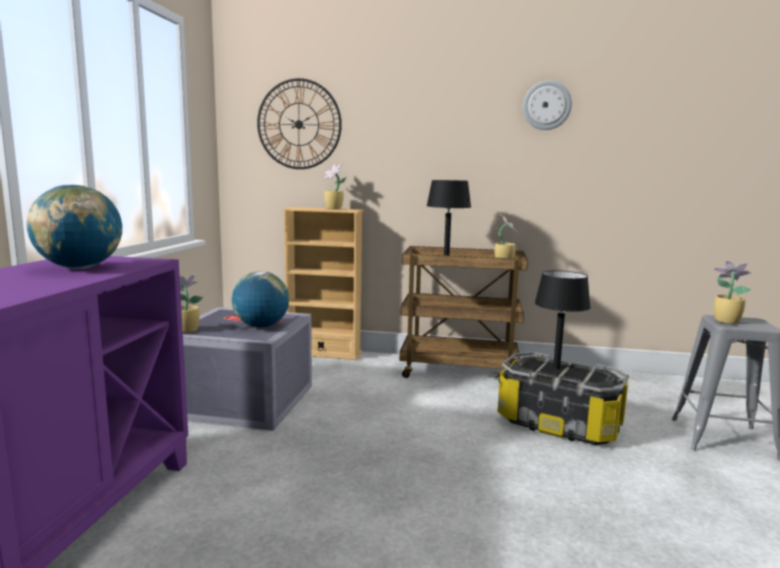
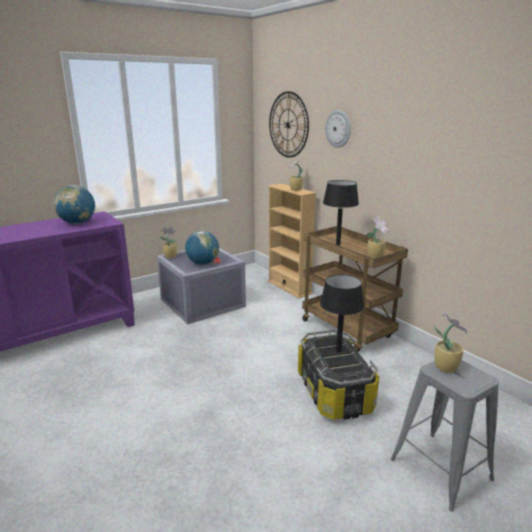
camera: 45 degrees right, 10 degrees up
wall clock [523,80,572,130] -> wall clock moved to [325,110,351,148]

